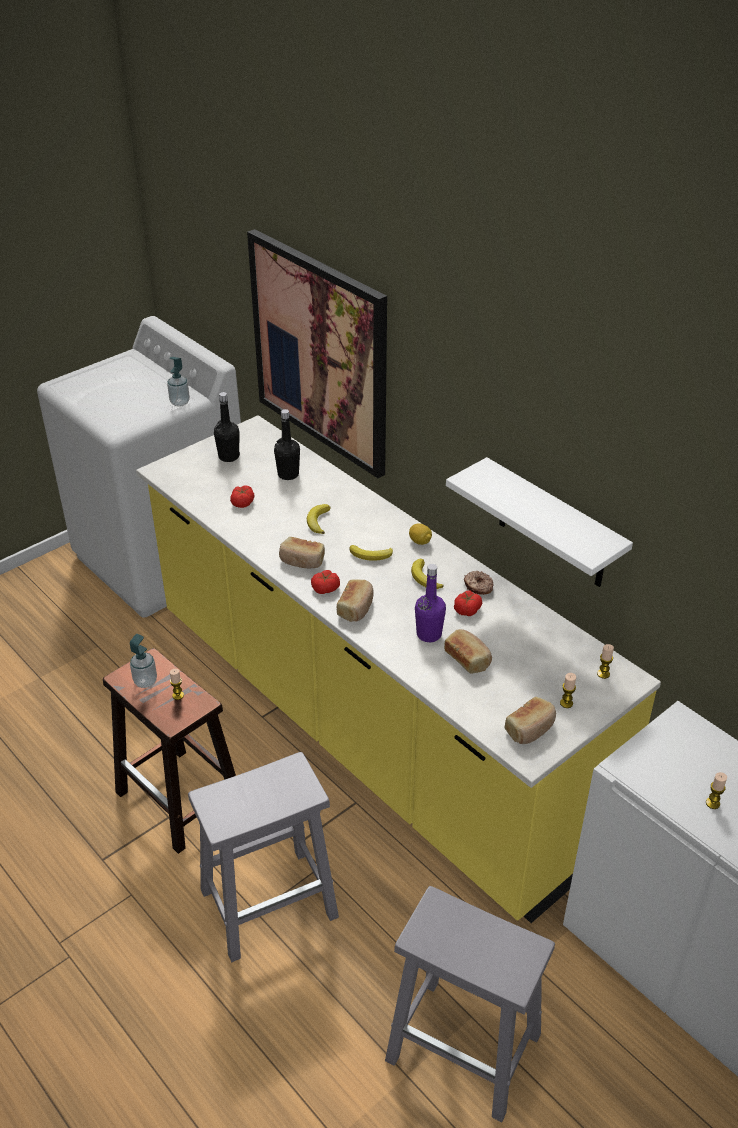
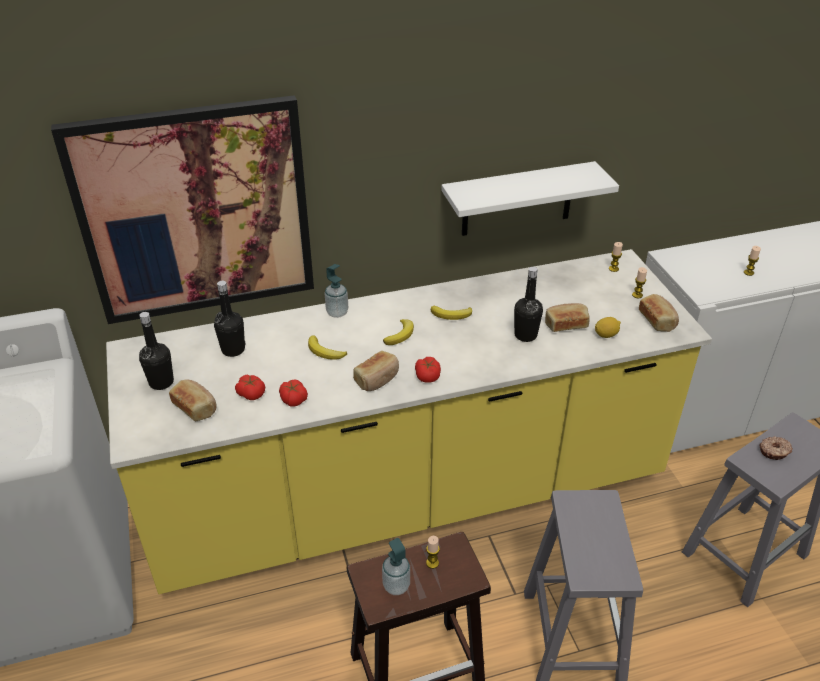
camera: 65 degrees left, 0 degrees up
soap dispenser [167,357,190,407] -> soap dispenser moved to [325,264,348,318]
bread [337,579,374,622] -> bread moved to [169,379,217,421]
lemon [409,523,432,545] -> lemon moved to [595,317,621,338]
purple bottle [415,564,446,642] -> black bottle [514,267,543,342]
tomato [454,591,482,616] -> tomato moved to [279,379,308,406]
donut [464,571,494,595] -> donut moved to [760,436,793,460]

